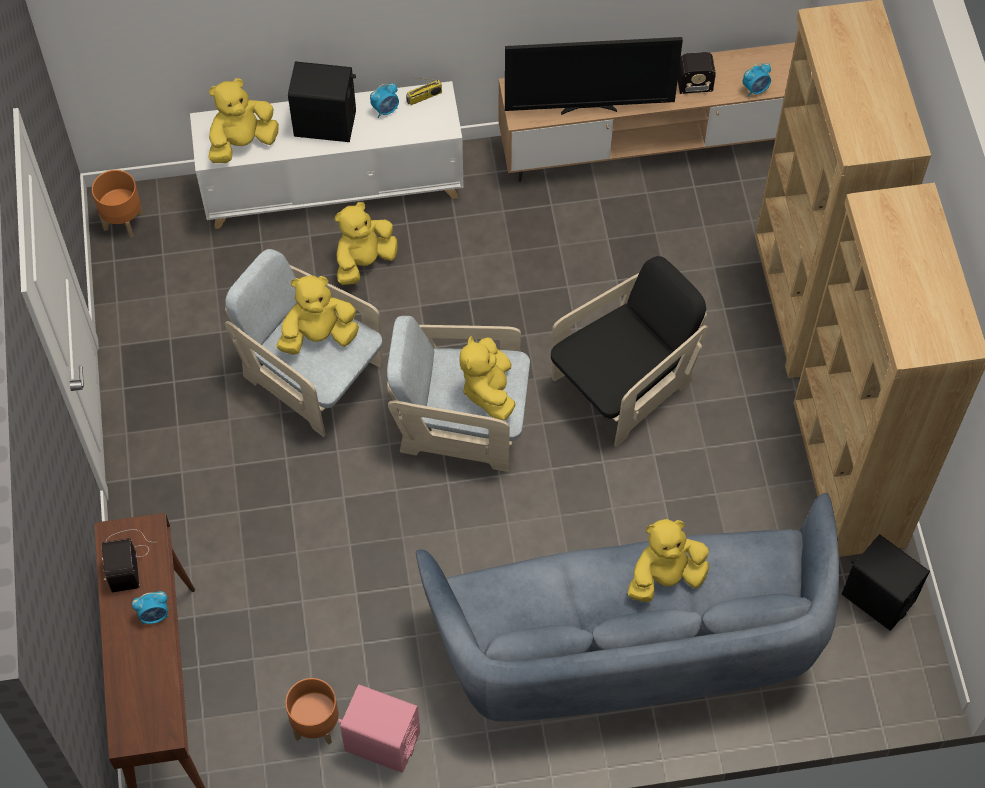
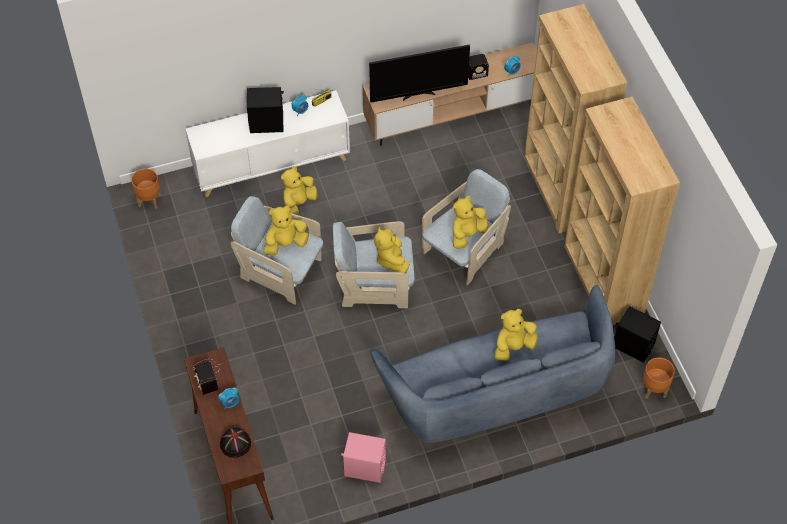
camera: 10 degrees left, 5 degrees down
yellow plush toy [208,78,279,163] -> yellow plush toy moved to [453,196,488,249]
orange planter [285,678,338,745] -> orange planter moved to [643,358,675,399]
black armchair [551,256,708,447] -> beige armchair [422,169,511,286]
none -> black hat [220,428,251,458]

